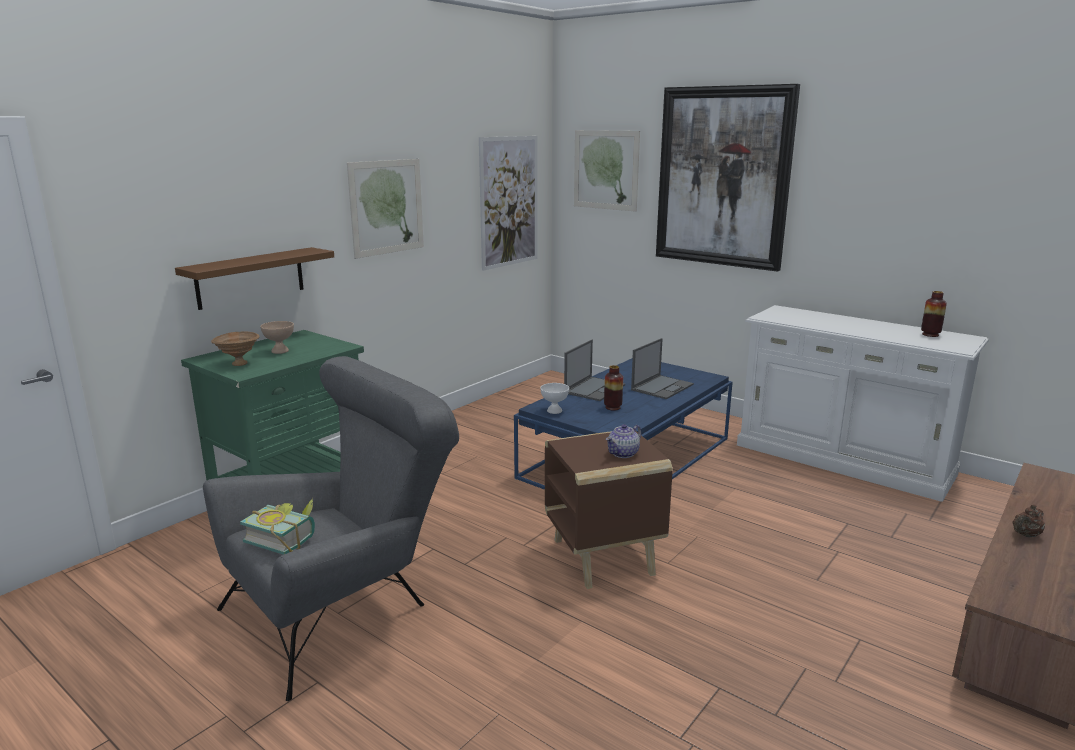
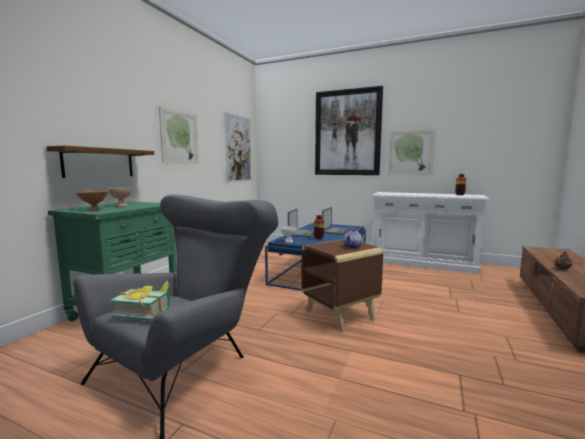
camera: 15 degrees left, 10 degrees down
picture [574,130,640,212] -> picture moved to [387,129,436,174]

